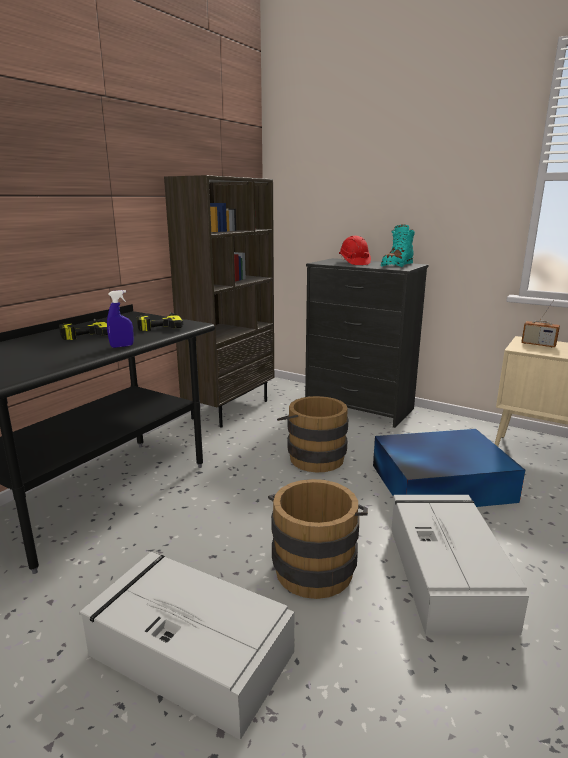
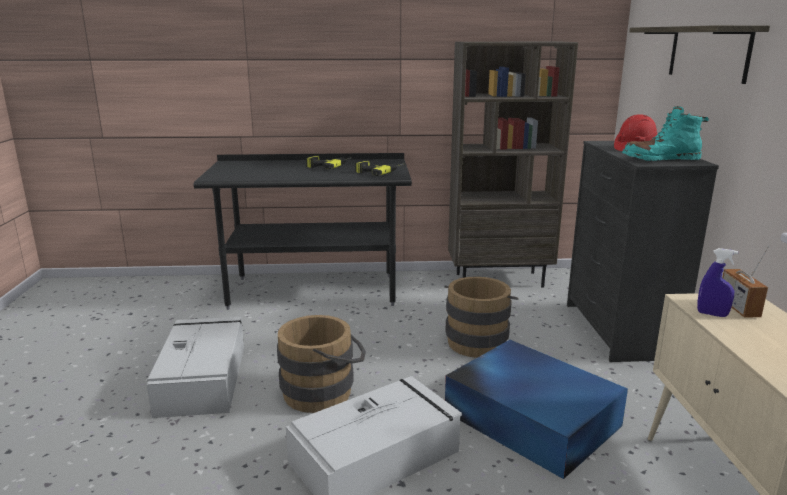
camera: 55 degrees right, 0 degrees up
blue spray bottle [107,290,134,348] -> blue spray bottle moved to [697,248,738,317]
none -> shelf [629,25,770,84]

